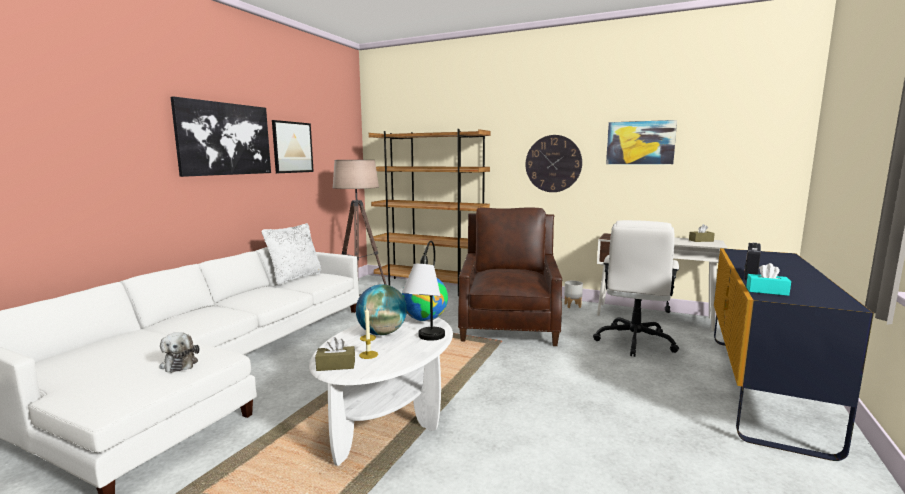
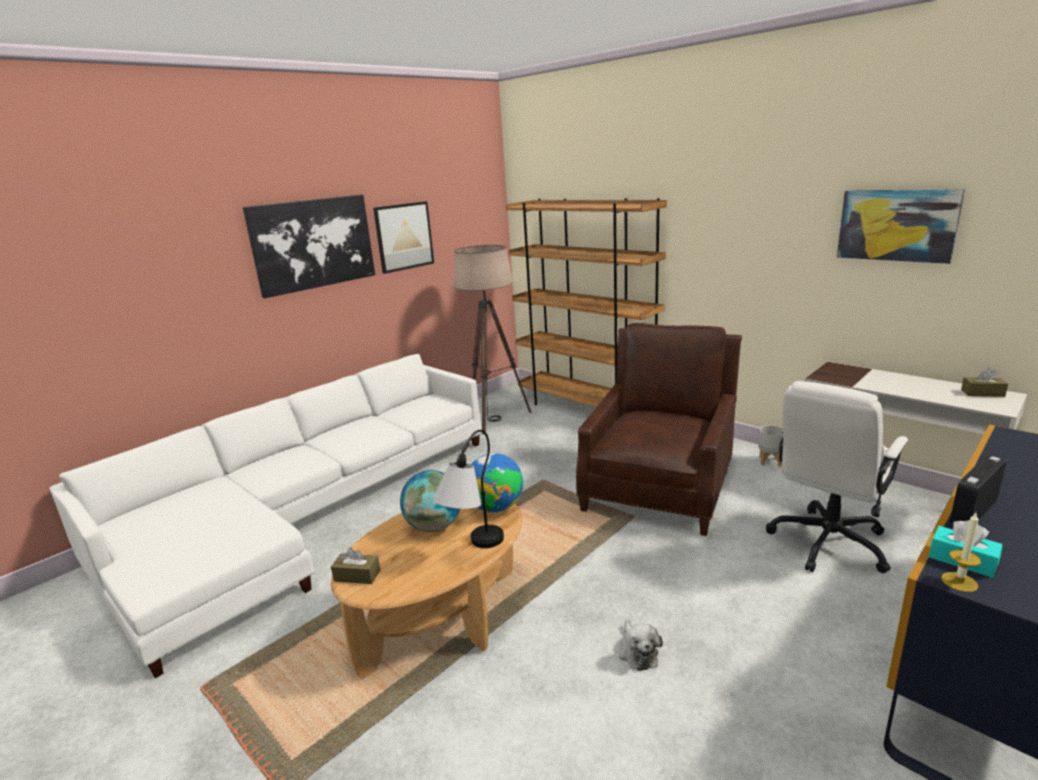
camera: 20 degrees right, 10 degrees up
plush toy [159,332,199,373] -> plush toy moved to [619,619,663,671]
white pillow [261,223,321,285] -> none
white coffee table [309,314,453,466] -> brown coffee table [331,504,522,680]
candle [359,308,378,359] -> candle moved to [941,513,982,592]
wall clock [526,135,582,192] -> none

